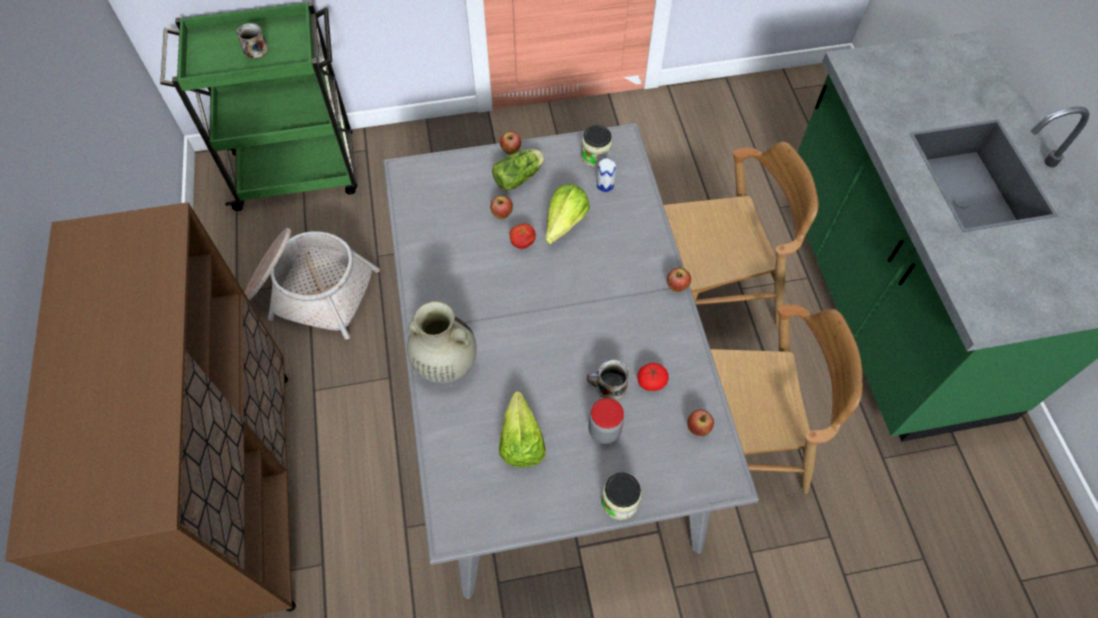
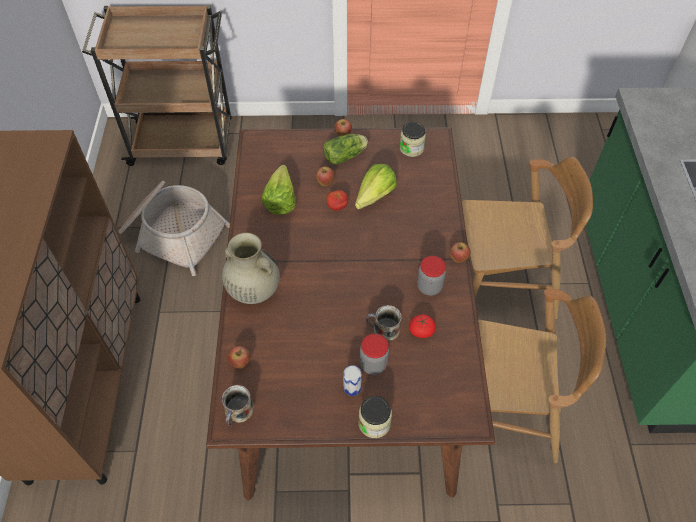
camera: 10 degrees right, 5 degrees down
green cart [160,1,357,211] -> brown cart [82,5,232,166]
mug [236,23,268,59] -> mug moved to [222,385,254,426]
grey dining table [383,123,759,599] -> brown dining table [206,127,495,501]
lettuce [499,391,546,468] -> lettuce moved to [262,165,295,215]
can [597,158,616,192] -> can moved to [343,365,362,396]
apple [687,409,714,436] -> apple moved to [228,346,250,369]
none -> jar [417,256,446,296]

